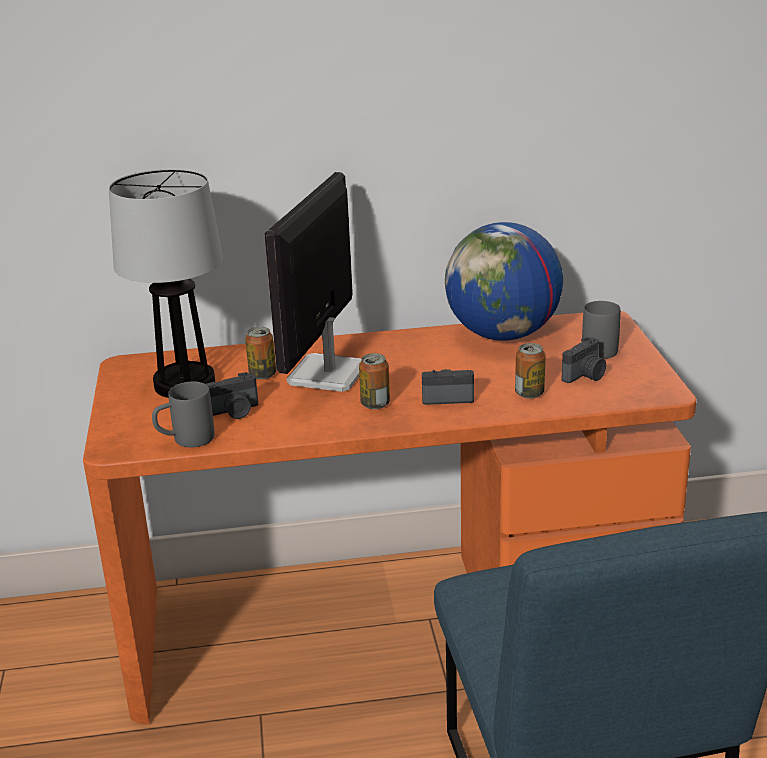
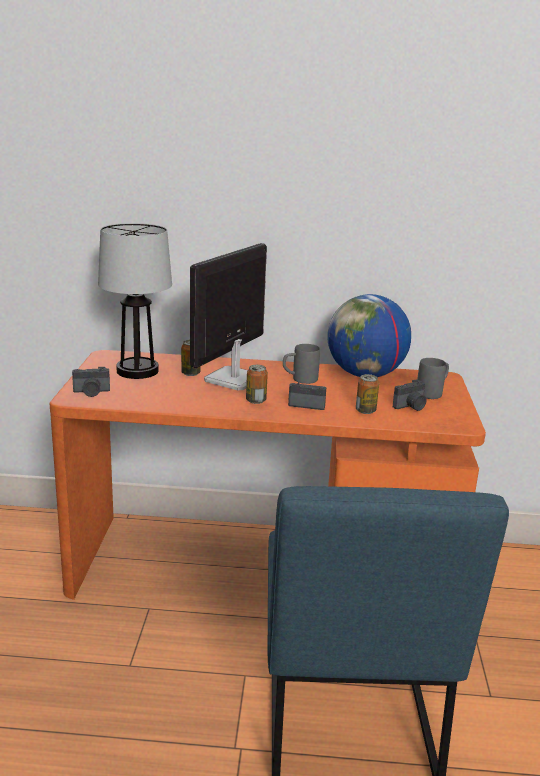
camera: 10 degrees right, 5 degrees down
grey mug [152,381,214,448] -> grey mug moved to [283,344,320,384]
camera [206,372,258,419] -> camera moved to [72,367,110,397]

